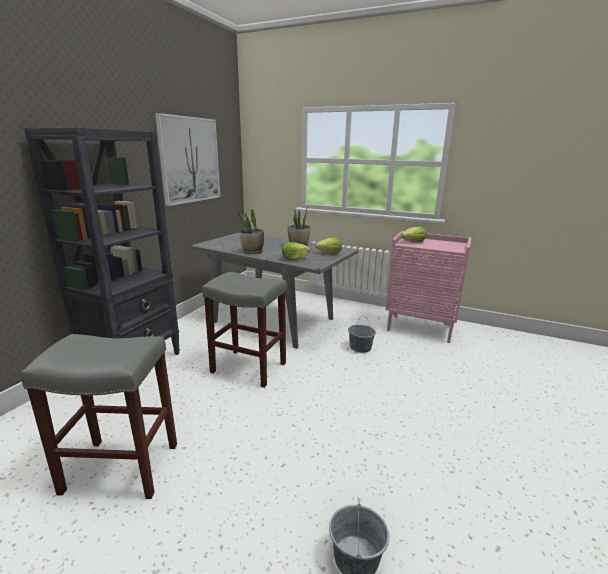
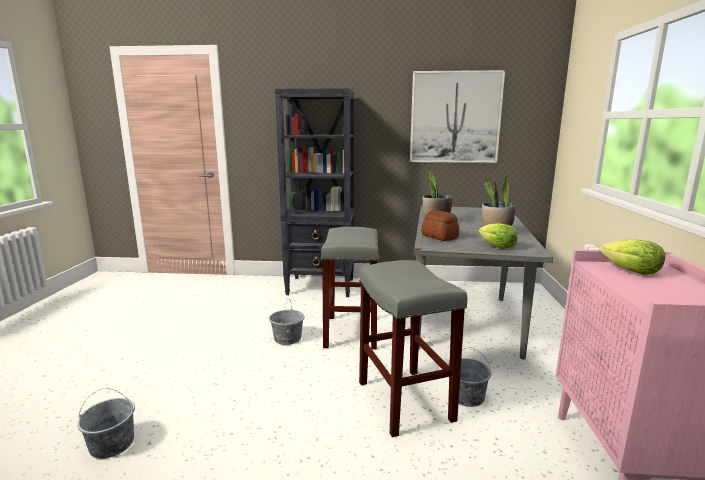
camera: 70 degrees right, 5 degrees down
grey stool [21,334,177,499] -> grey stool moved to [359,260,467,437]
lettuce [282,242,311,261] -> bread [421,210,459,241]
none -> grey bucket [269,299,304,345]

